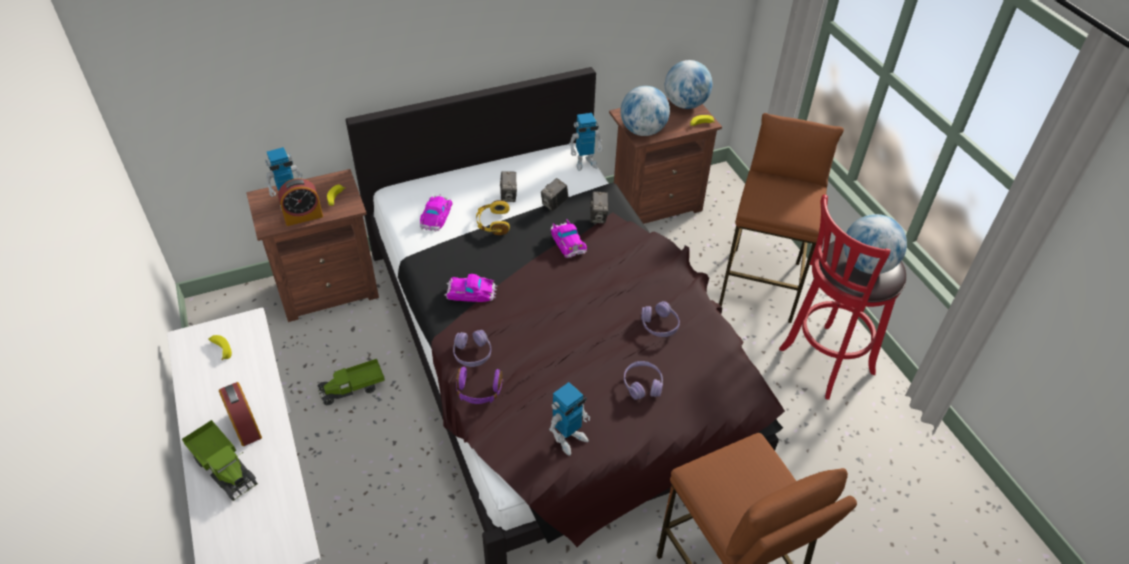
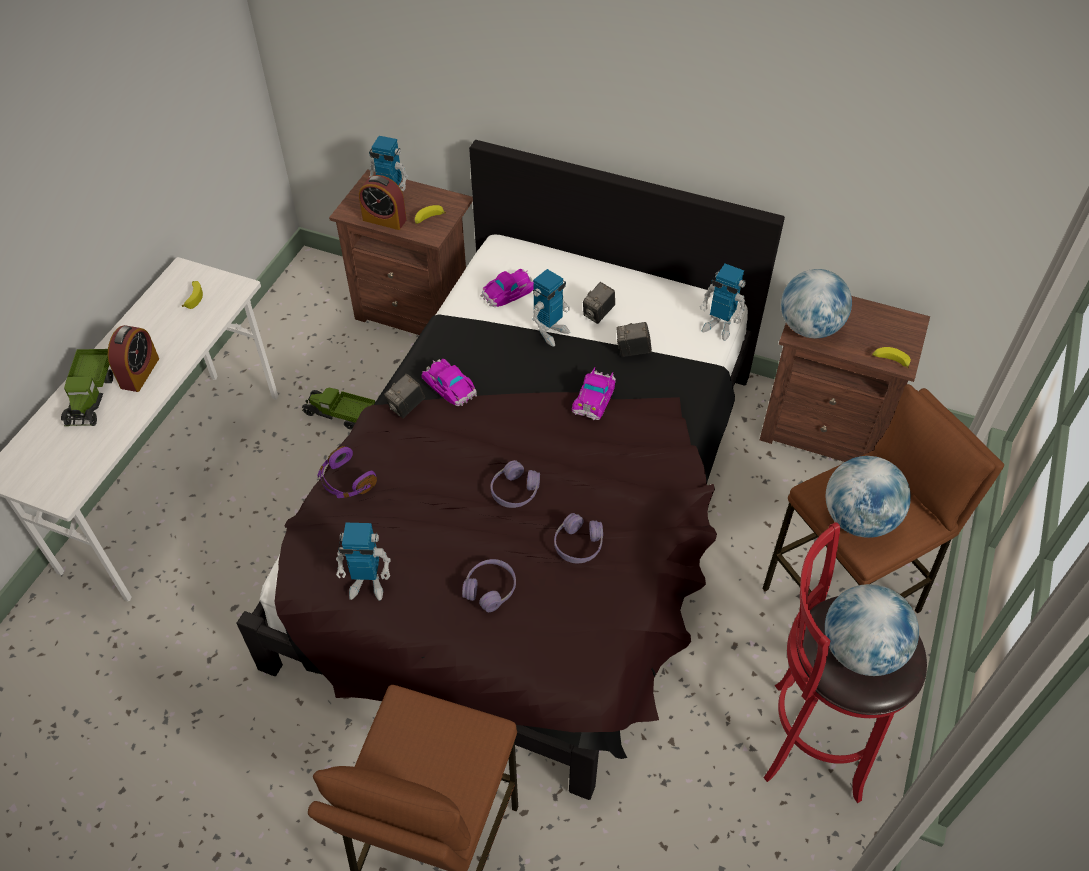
camera: 45 degrees right, 5 degrees up
purple headphones [453,330,491,367] -> purple headphones moved to [491,460,540,508]
yellow headphones [476,200,510,235] -> toy robot [532,269,570,346]
camera [590,191,608,223] -> camera moved to [384,374,425,418]
globe [665,60,712,109] -> globe moved to [826,456,911,538]

